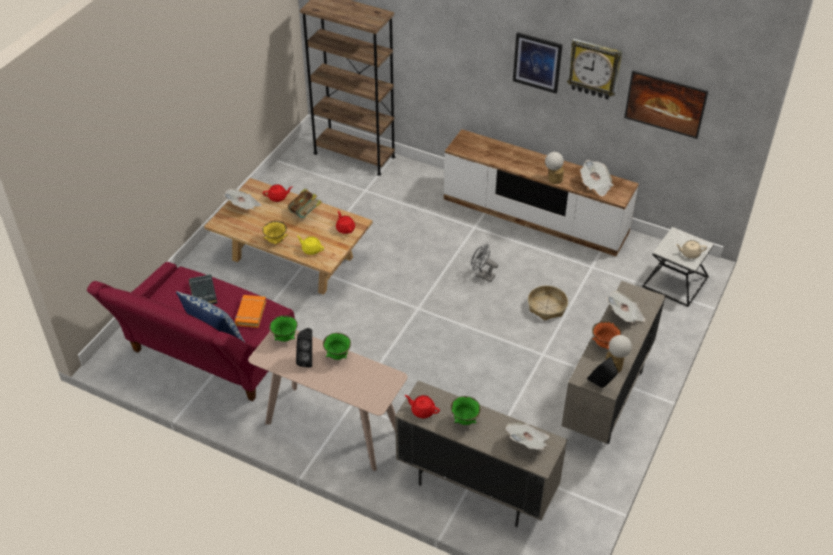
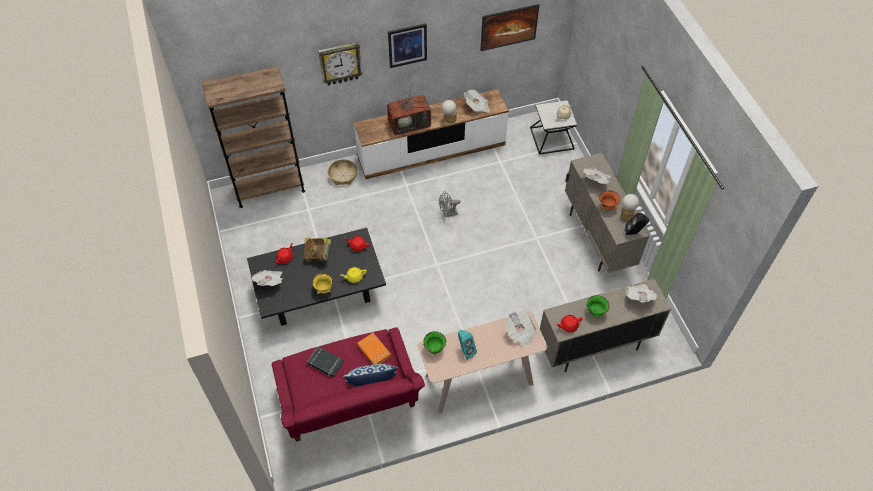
camera: 45 degrees left, 10 degrees up
beige coffee table [204,178,373,295] -> black coffee table [247,228,386,326]
black speaker [296,328,312,368] -> turquoise speaker [458,330,477,359]
green bowl [323,333,351,360] -> none
basket [528,286,568,320] -> basket moved to [328,159,358,185]
wall clock [567,38,622,100] -> wall clock moved to [318,42,363,86]
none -> television [387,82,435,136]
none -> newspaper [505,311,538,348]

